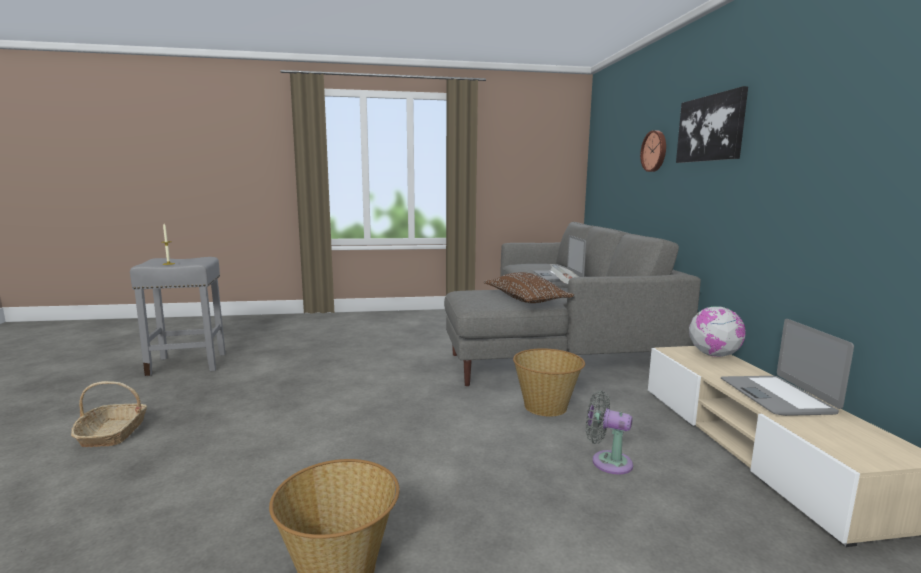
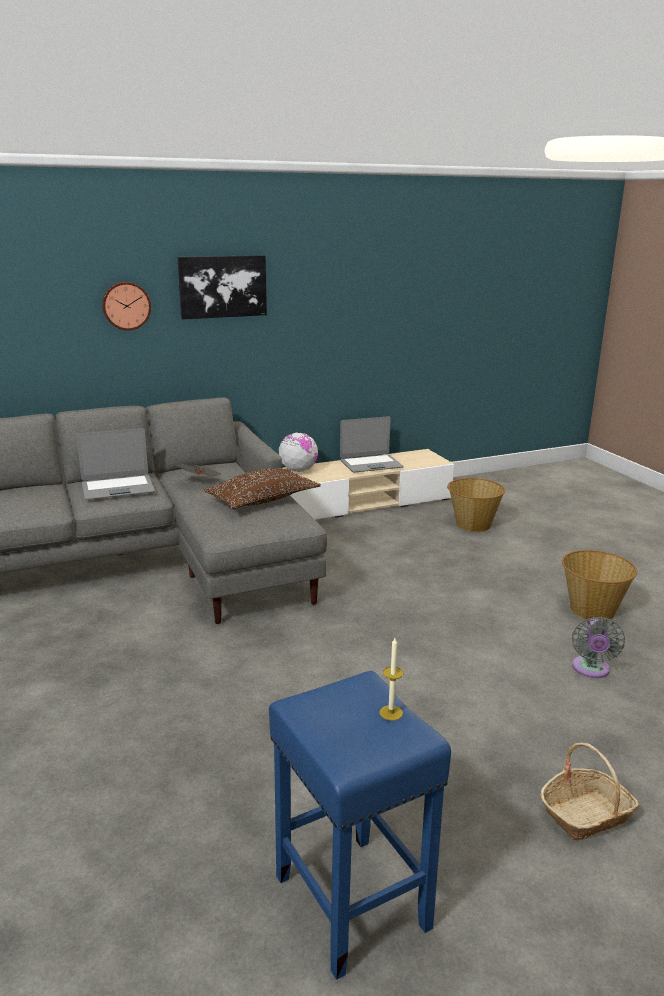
camera: 105 degrees left, 10 degrees up
grey stool [130,257,226,376] -> blue stool [269,671,451,980]
basket [513,348,585,416] -> basket moved to [447,478,505,532]
grey fan [586,391,633,475] -> grey fan moved to [572,617,625,678]

